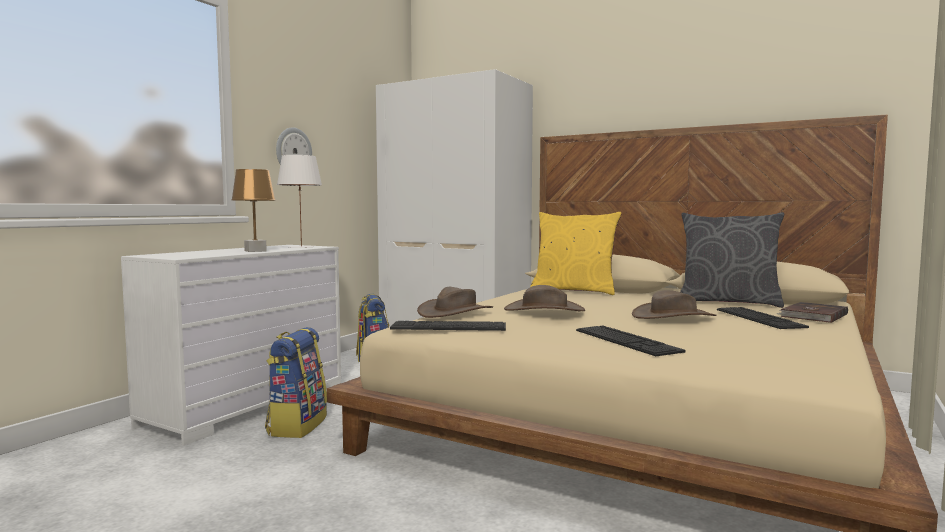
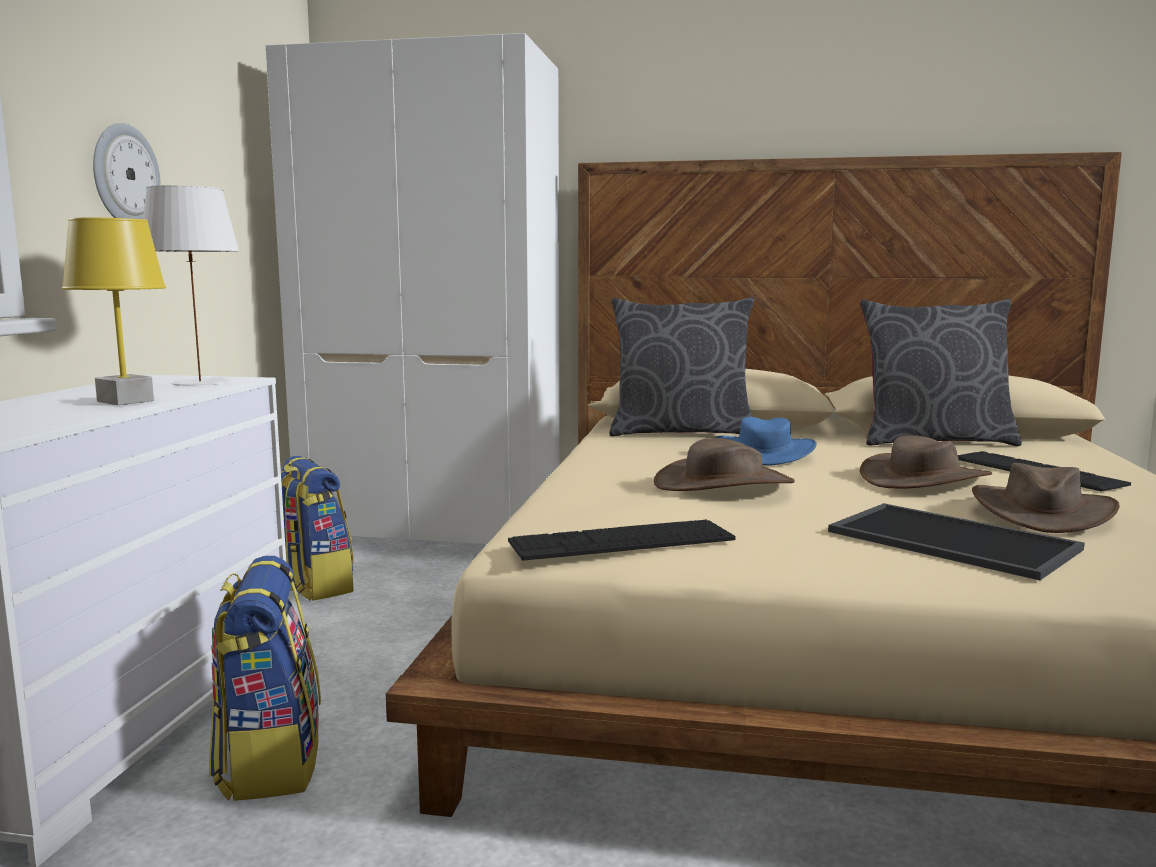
camera: 20 degrees left, 5 degrees up
brown table lamp [231,169,276,252] -> yellow table lamp [62,218,166,405]
brown hat [417,287,493,318] -> brown hat moved to [972,463,1119,533]
yellow pillow [530,212,622,295] -> grey pillow [609,297,754,436]
keyboard [576,326,685,356] -> tray [828,503,1085,581]
brown book [777,302,848,323] -> none
none -> blue hat [715,417,817,466]

